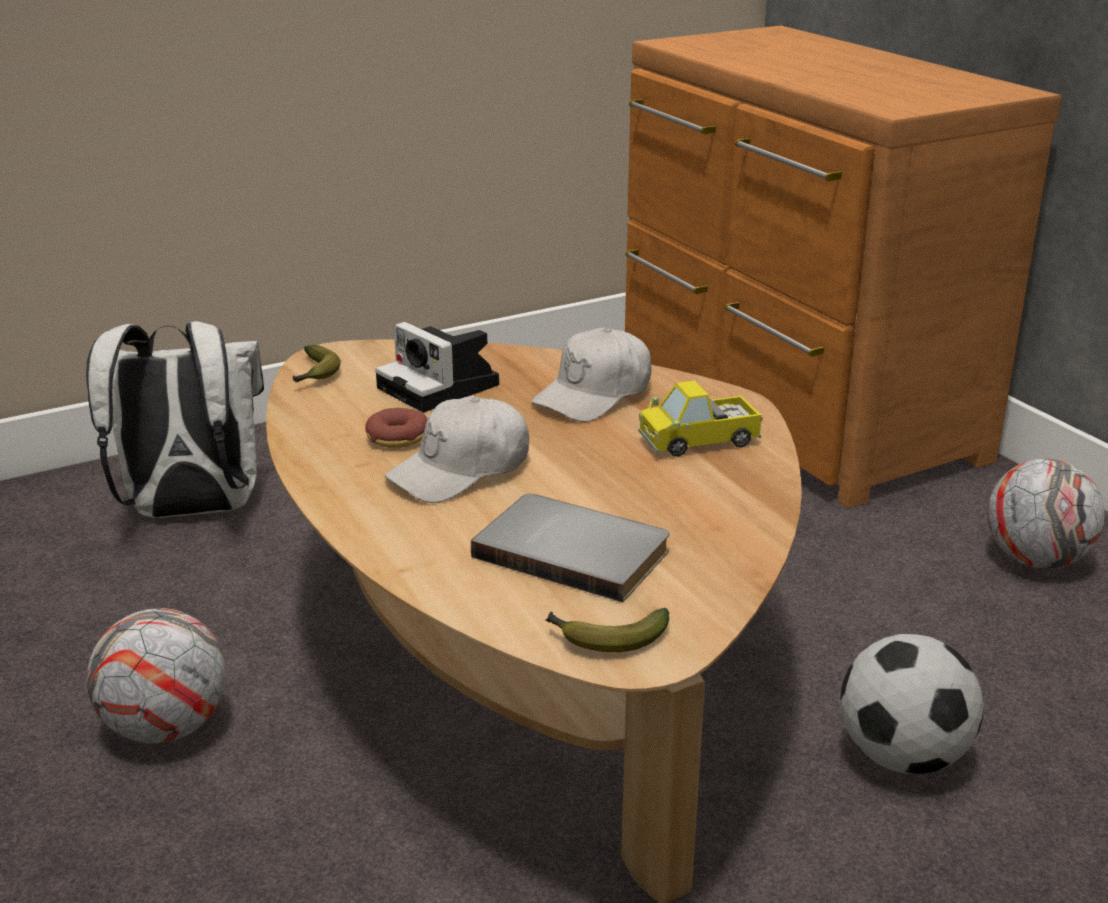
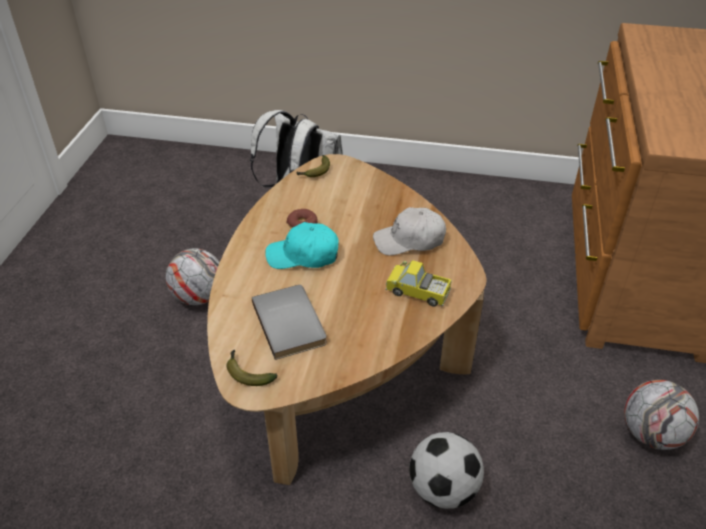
camera: 40 degrees right, 15 degrees up
camera [375,322,499,412] -> none
white cap [385,396,529,503] -> turquoise cap [265,222,339,269]

